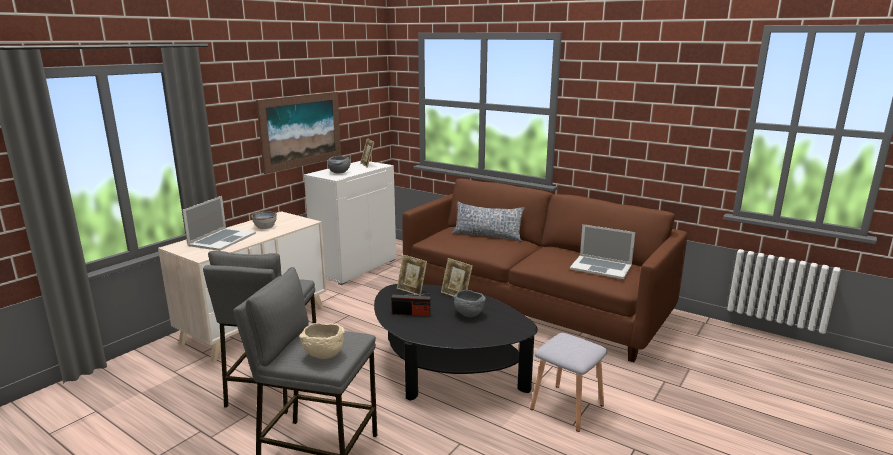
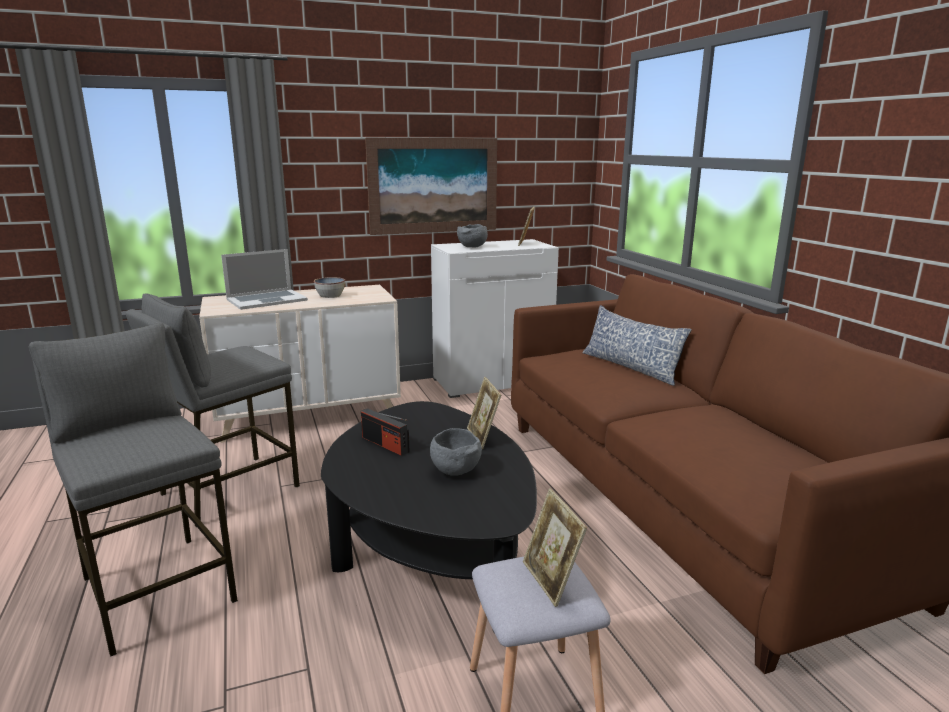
camera: 35 degrees right, 0 degrees up
beige bowl [299,323,345,359] -> none
picture frame [397,255,427,296] -> picture frame moved to [523,488,587,607]
laptop [570,224,635,279] -> none

